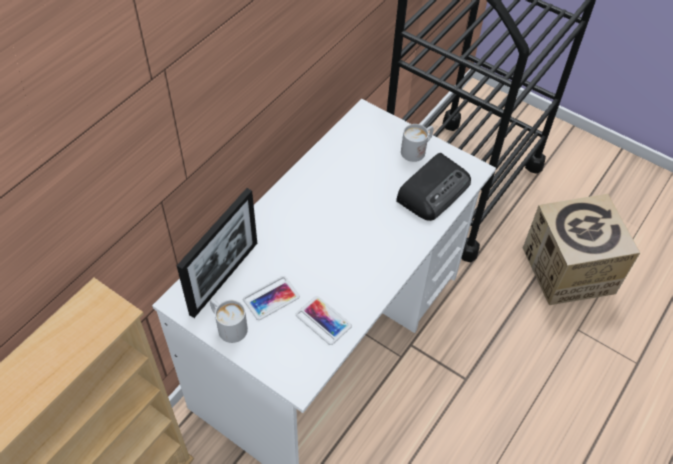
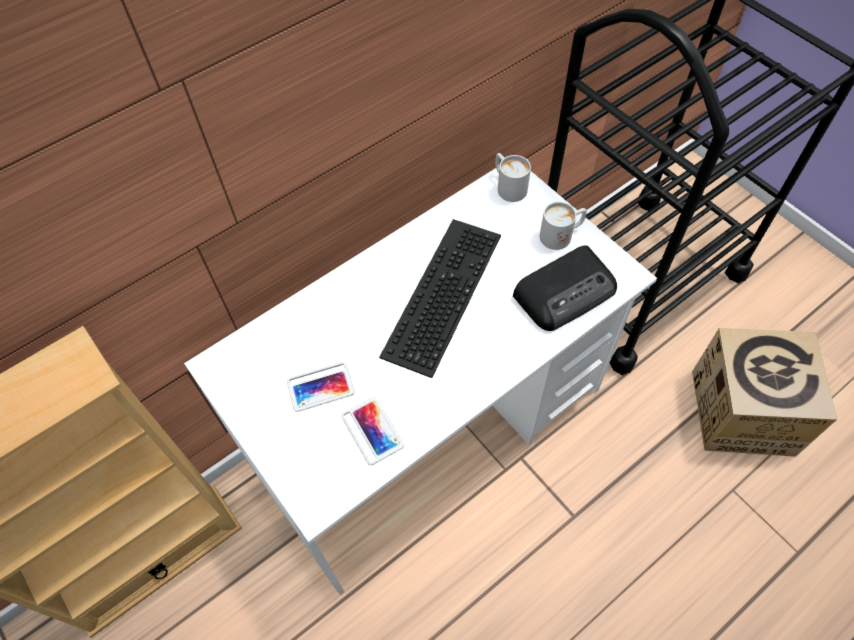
camera: 20 degrees right, 5 degrees up
picture frame [177,188,257,318] -> none
white mug [210,299,248,343] -> white mug moved to [495,153,531,202]
none -> keyboard [379,219,501,378]

